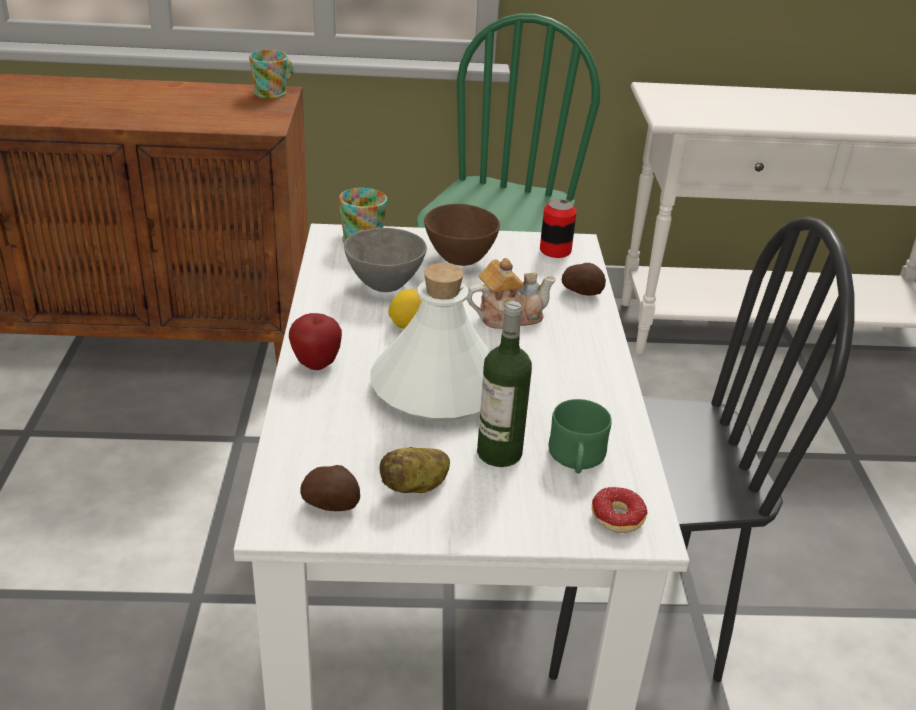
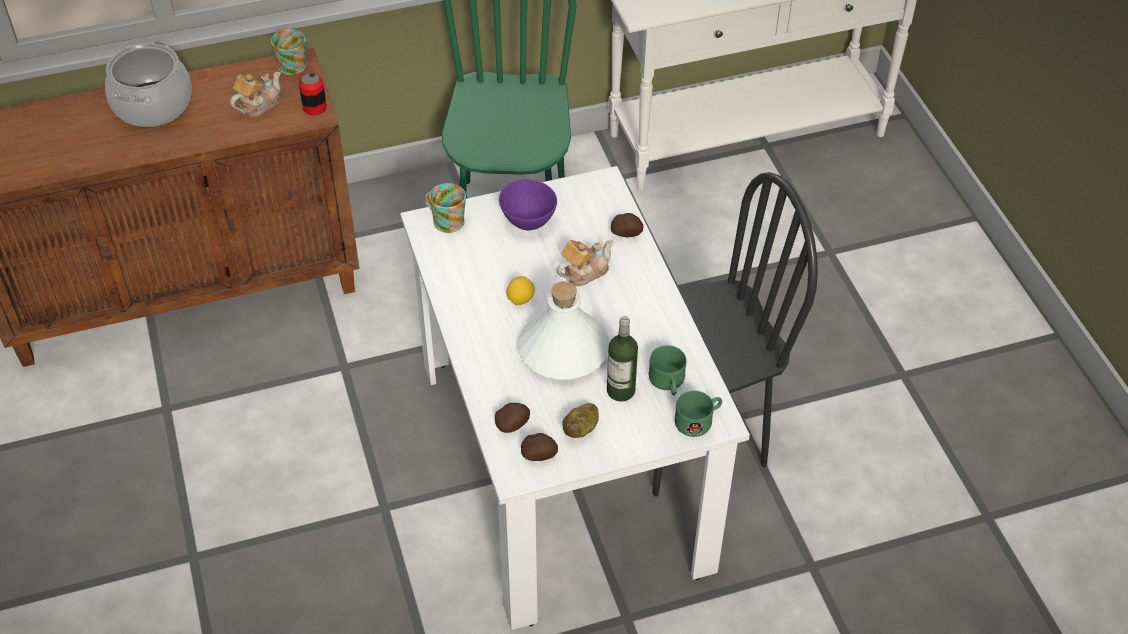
camera: 15 degrees left, 15 degrees up
apple [289,313,342,370] -> none
grey bowl [344,228,427,292] -> none
brown bowl [424,204,500,266] -> purple bowl [499,179,557,230]
can [540,199,577,258] -> can moved to [299,73,327,115]
donut [592,487,648,533] -> green mug [675,391,722,437]
none -> cooking pot [105,41,192,127]
none -> teapot [230,71,281,118]
none -> potato [495,403,530,433]

